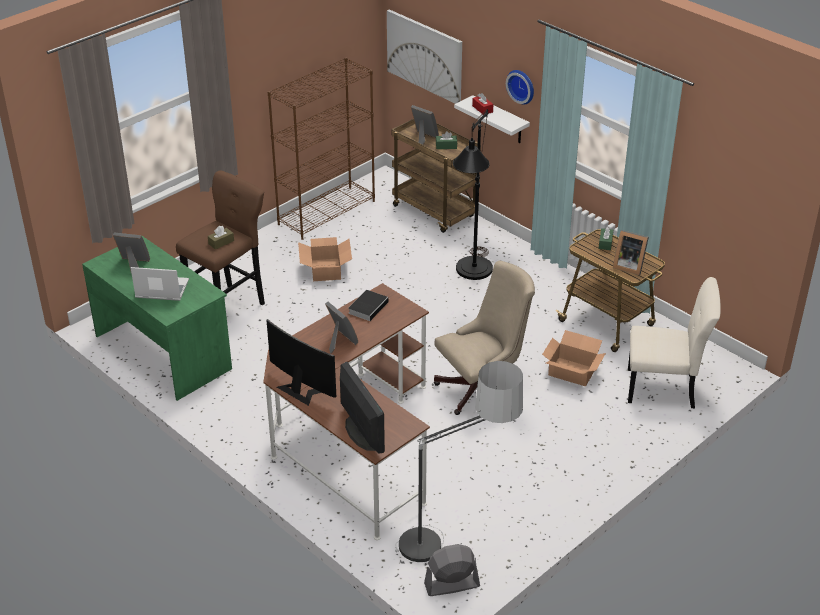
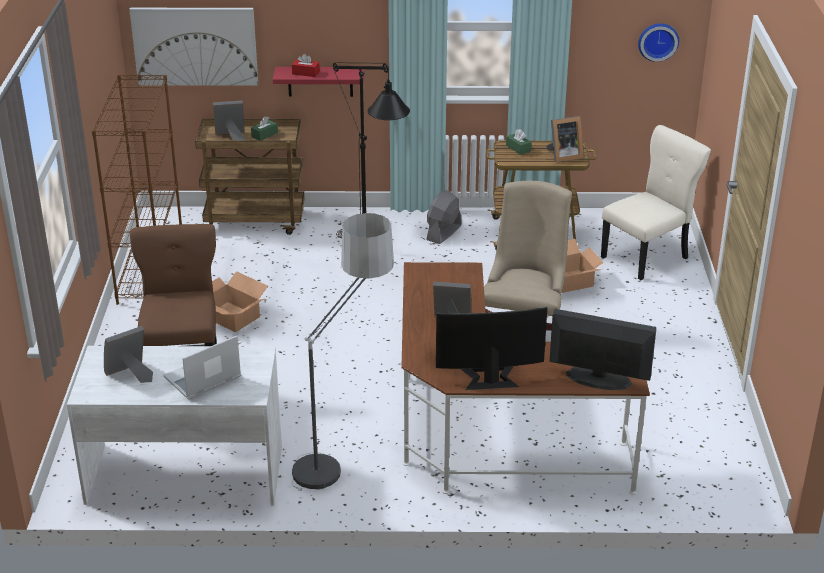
camera: 45 degrees left, 5 degrees down
green desk [82,235,232,401] -> white desk [67,346,282,506]
brown tissue box [208,226,234,249] -> none
book [348,290,390,321] -> none
floor lamp [395,361,523,562] -> floor lamp moved to [291,213,394,491]
grey fan [424,544,480,596] -> grey fan moved to [426,190,462,244]
white shelf [454,95,530,143] -> red shelf [273,67,364,97]
wall clock [506,70,534,105] -> wall clock moved to [638,24,679,62]

